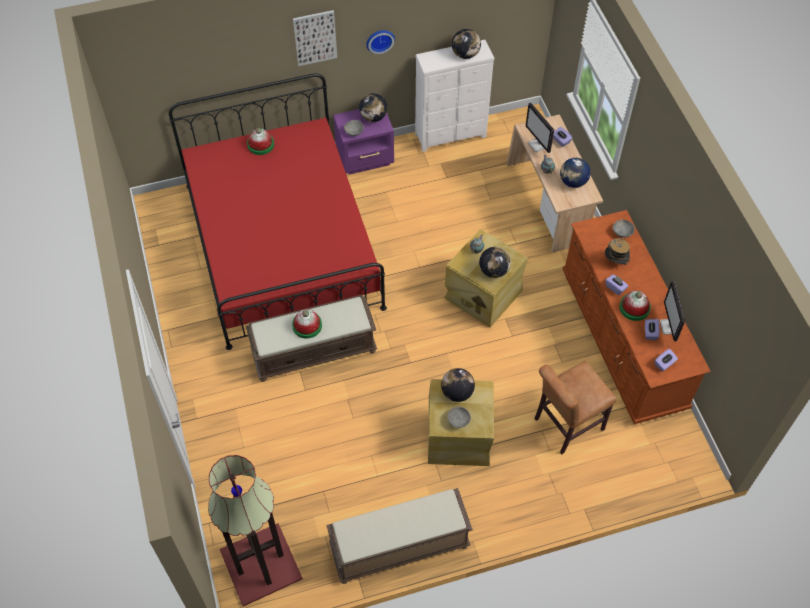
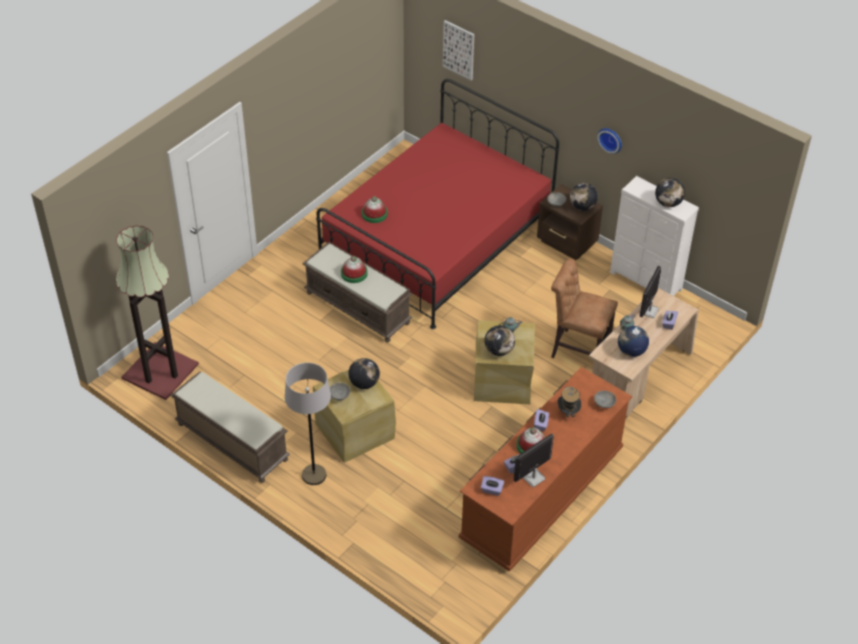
camera: 55 degrees right, 10 degrees down
hat [247,128,274,155] -> hat moved to [362,196,388,223]
picture [293,10,337,66] -> picture moved to [443,20,474,80]
purple nightstand [333,109,394,174] -> brown nightstand [537,184,603,260]
brown chair [534,361,617,454] -> brown chair moved to [551,258,618,358]
none -> grey floor lamp [285,363,331,485]

